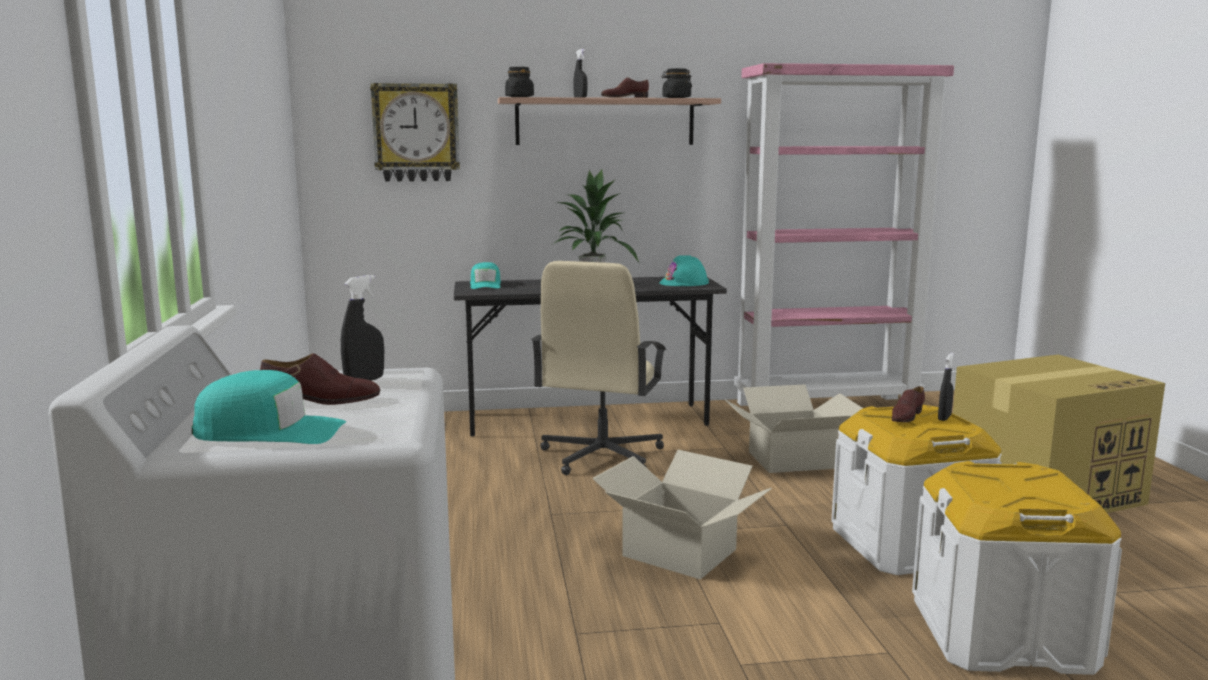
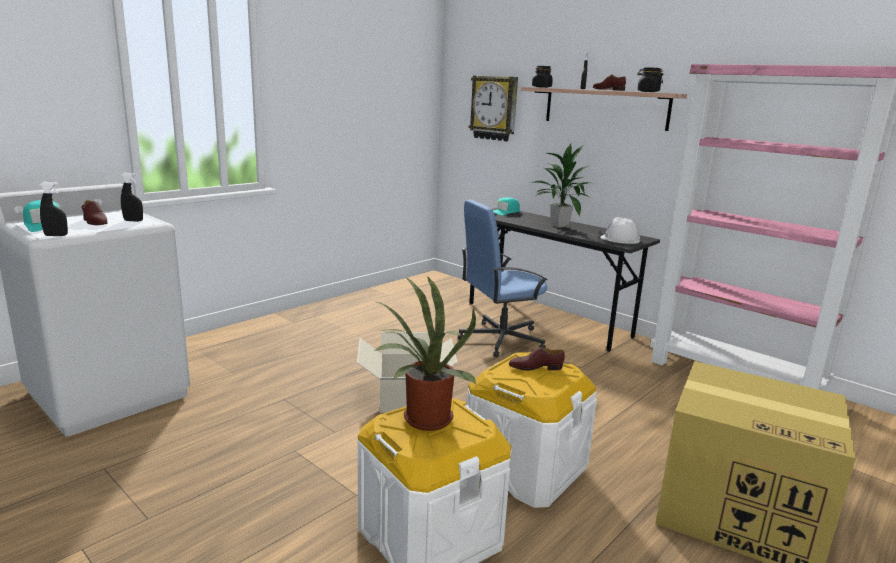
camera: 50 degrees right, 5 degrees up
beige office chair [531,261,666,475] -> blue office chair [458,200,548,357]
turquoise hard hat [659,255,709,286] -> white hard hat [600,217,640,244]
cardboard box [724,384,863,473] -> none
black spray bottle [938,353,954,421] -> black spray bottle moved to [40,182,68,236]
none -> potted plant [373,275,476,431]

